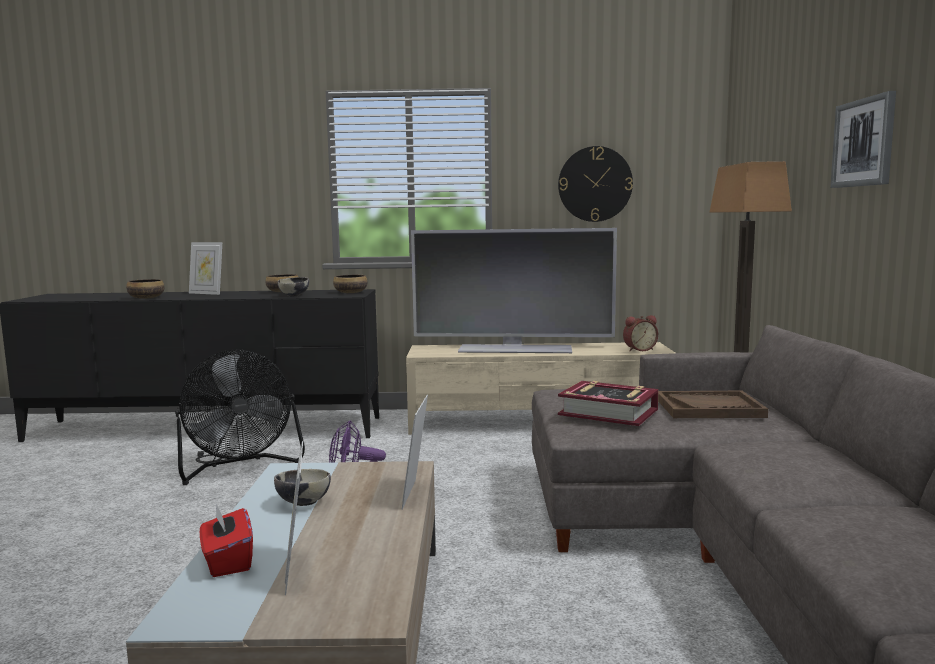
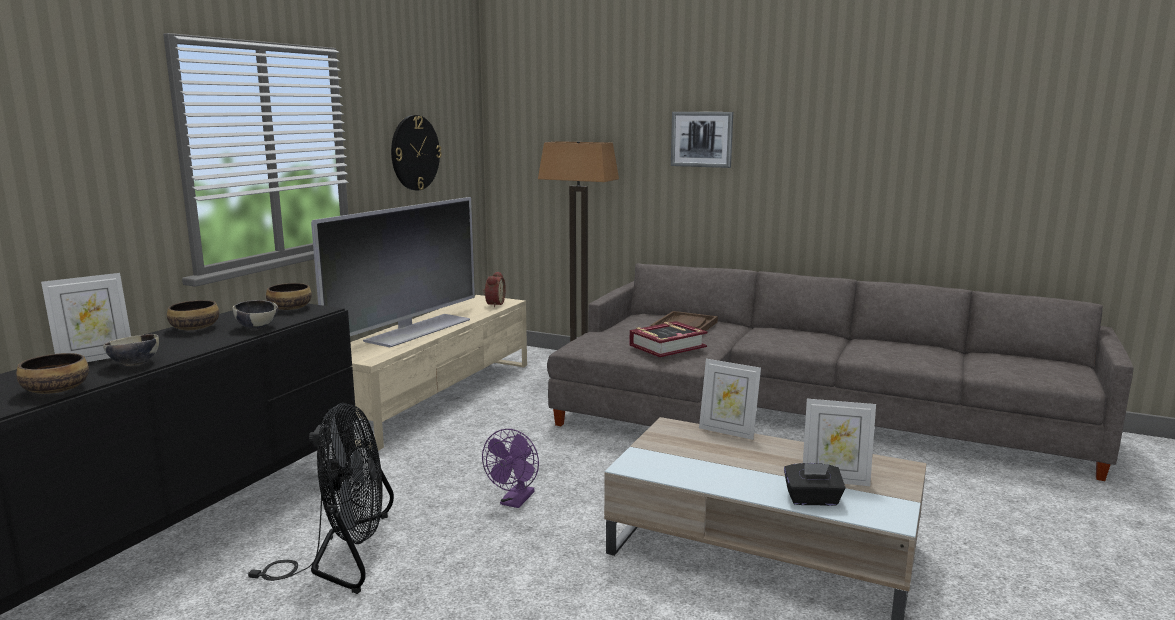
camera: 65 degrees left, 5 degrees up
red tissue box [200,504,253,577] -> black tissue box [784,463,846,506]
bowl [274,469,331,506] -> bowl moved to [103,334,159,366]

